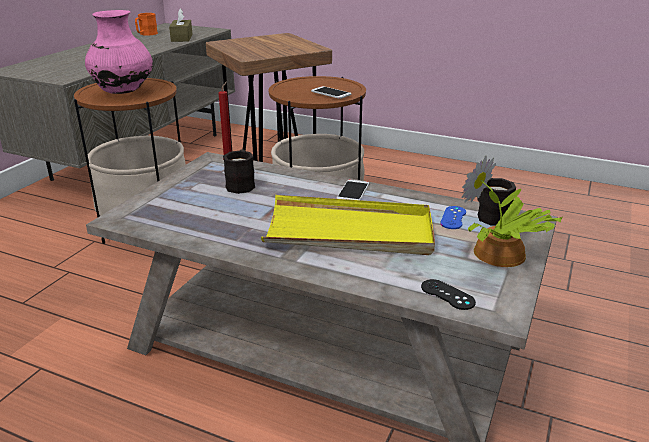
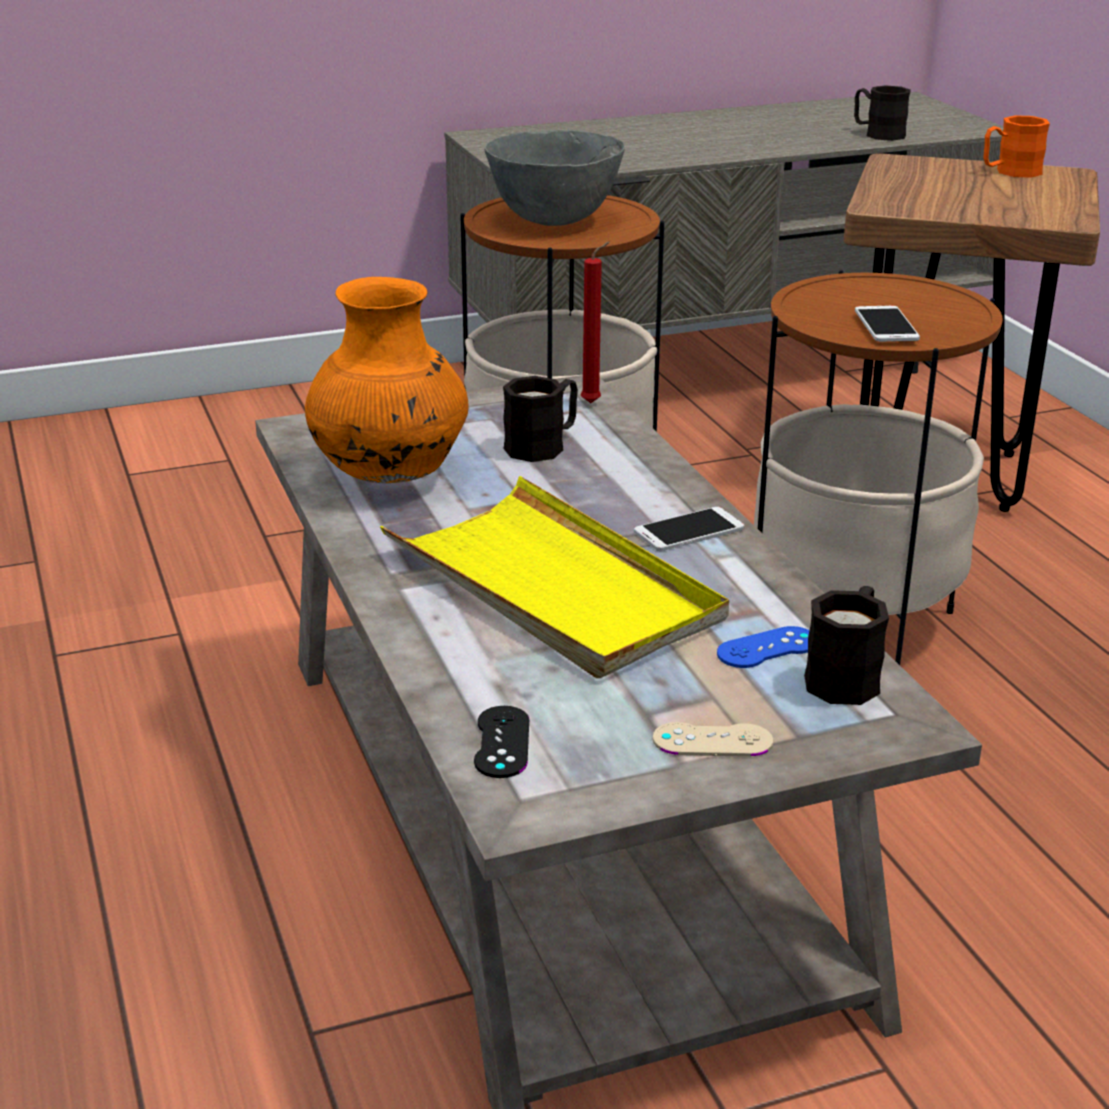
camera: 45 degrees right, 0 degrees up
pink vase [85,10,153,94] -> grey bowl [484,130,625,226]
orange mug [135,13,158,36] -> orange mug moved to [983,115,1050,178]
brown tissue box [169,8,192,42] -> black mug [854,85,911,141]
potted plant [461,156,563,267] -> beige game controller [653,722,773,757]
none -> orange vase [305,277,468,483]

